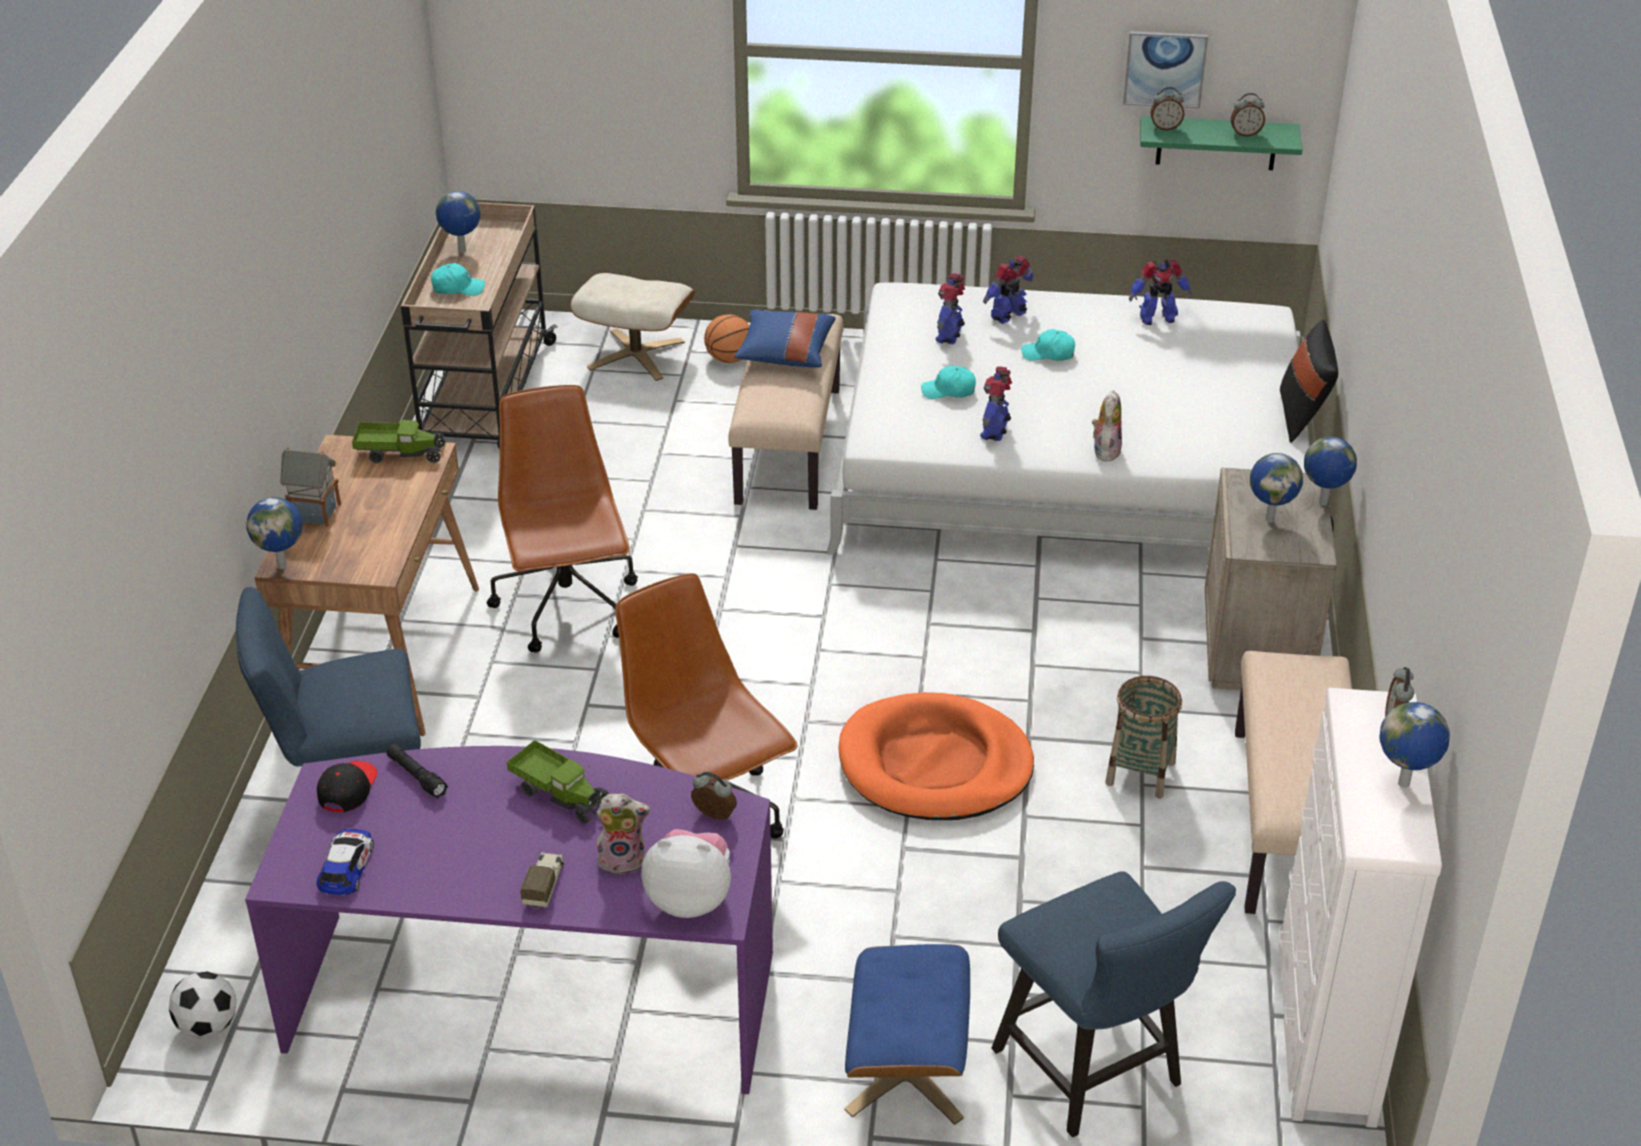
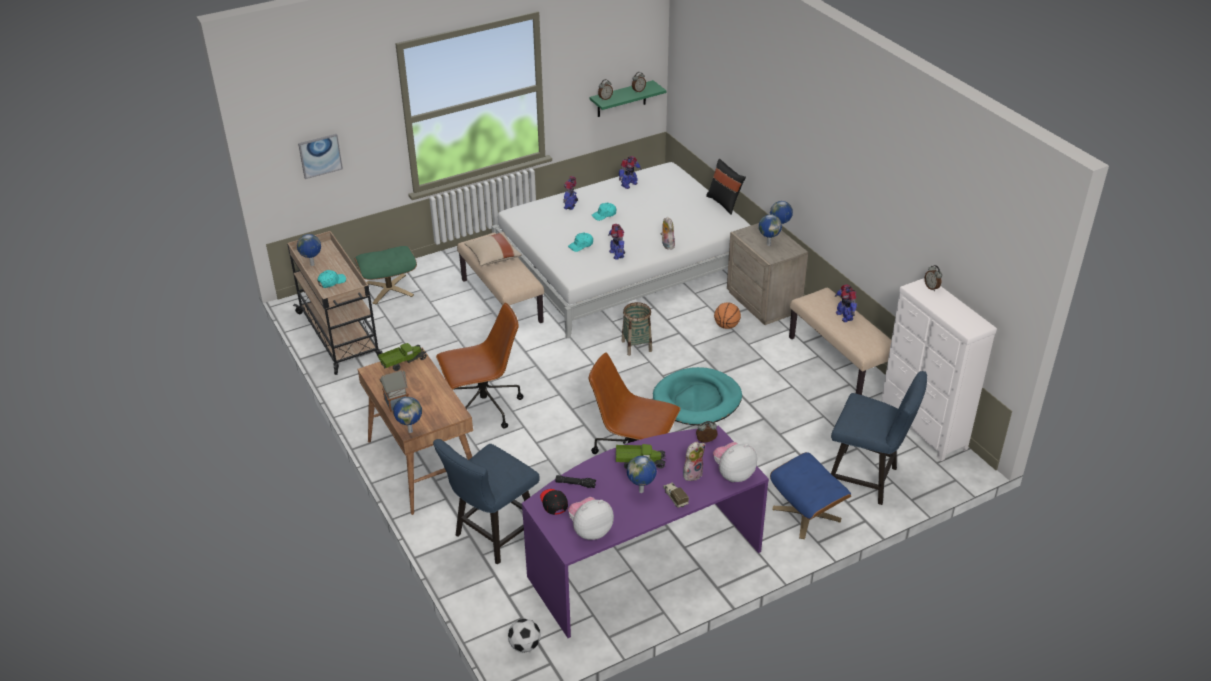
camera: 35 degrees left, 0 degrees up
toy car [316,829,374,896] -> plush toy [568,497,614,540]
brown office chair [487,385,638,653] -> brown office chair turned 120 degrees clockwise [436,303,523,429]
beige ottoman [570,273,695,381] -> green ottoman [354,246,417,304]
basketball [704,314,749,363] -> basketball moved to [714,303,741,329]
blue pillow [734,309,836,367] -> beige pillow [465,232,522,266]
orange dog bed [838,693,1034,820] -> turquoise dog bed [653,367,742,425]
toy robot [936,273,965,344] -> toy robot moved to [835,284,857,322]
basket [1105,676,1182,798] -> basket moved to [621,302,652,356]
picture [1123,31,1208,108] -> picture moved to [298,134,343,179]
globe [1379,702,1450,788] -> globe moved to [627,456,657,493]

